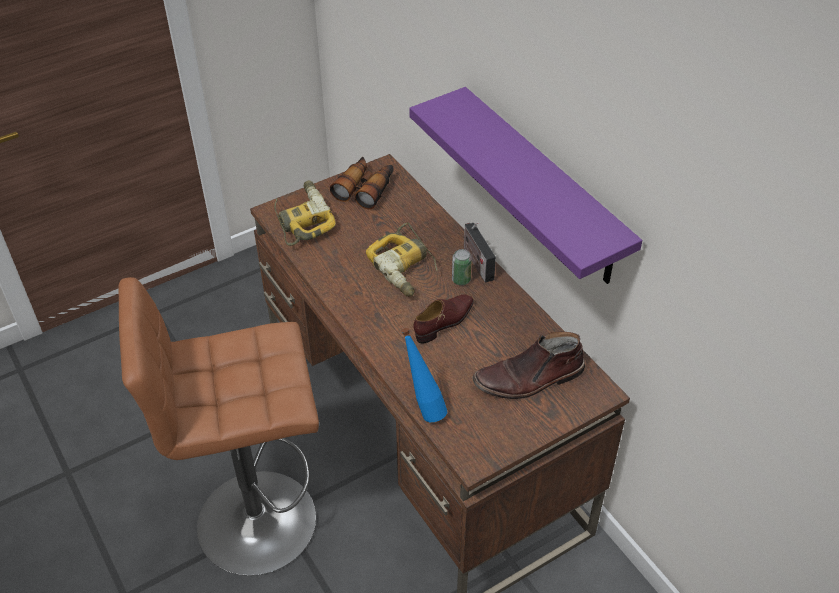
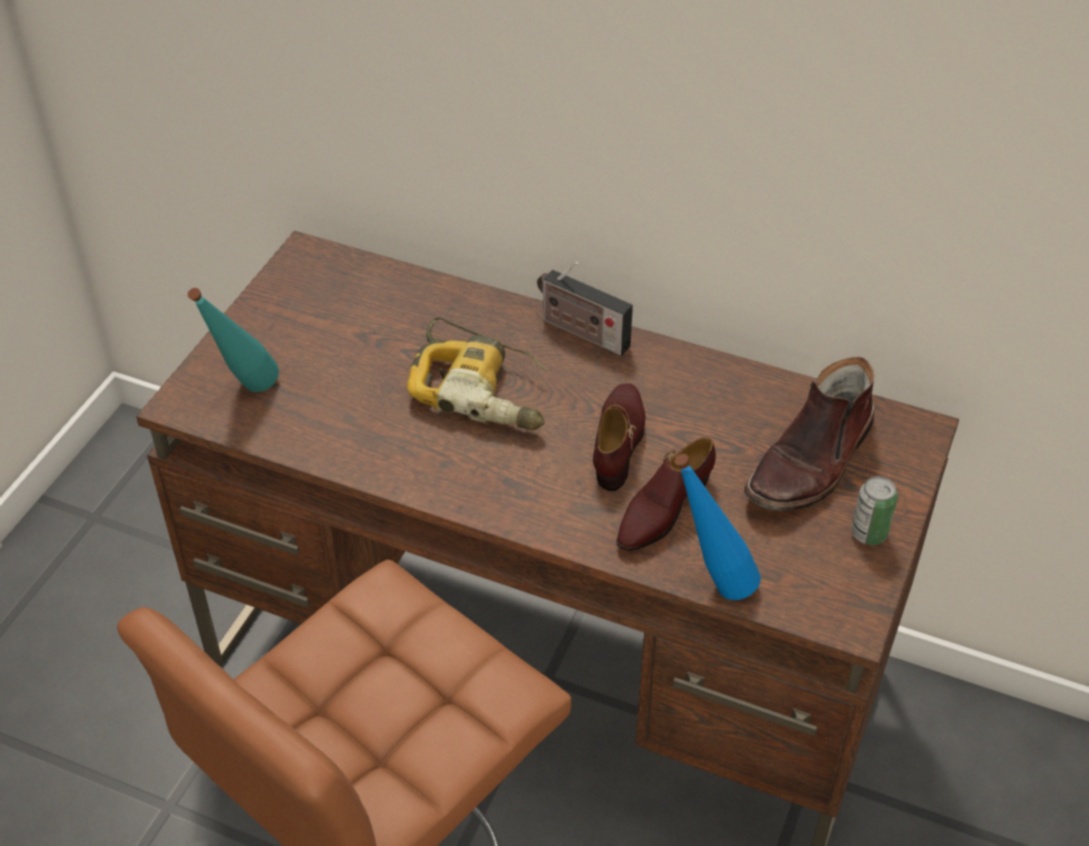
camera: 35 degrees left, 0 degrees up
power drill [274,181,336,246] -> turquoise bottle [188,288,279,392]
binoculars [330,157,394,209] -> none
purple shelf [409,87,642,284] -> none
can [452,249,472,285] -> can moved to [851,476,898,545]
none -> brown shoe [616,437,716,551]

